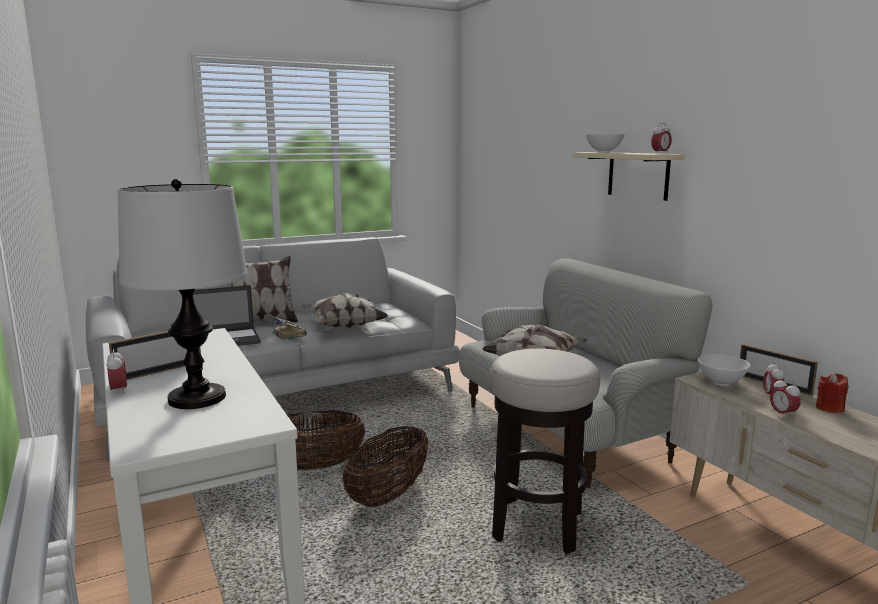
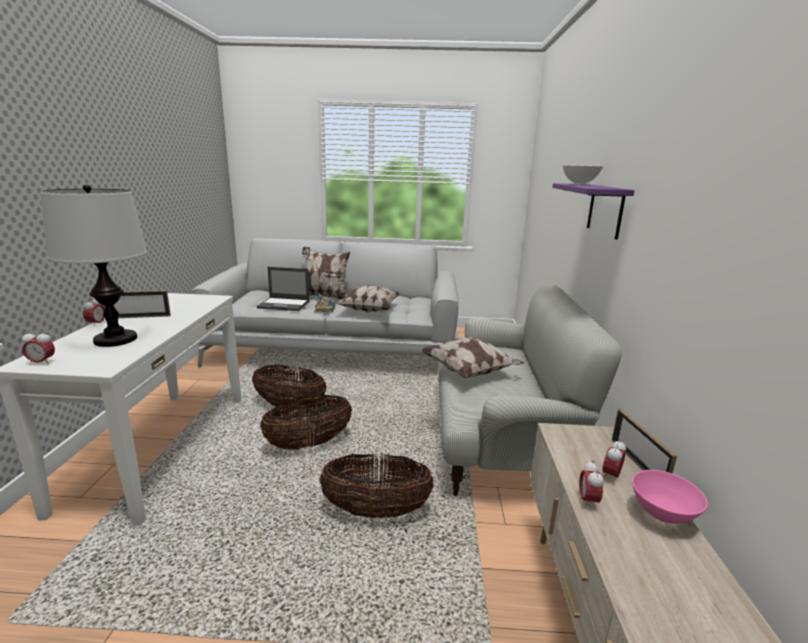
camera: 30 degrees right, 5 degrees up
stool [490,349,600,554] -> basket [319,454,434,518]
beige shelf [572,152,685,201] -> purple shelf [552,183,635,240]
alarm clock [651,123,672,154] -> alarm clock moved to [22,330,55,365]
white bowl [698,354,750,386] -> none
red candle [816,373,849,413] -> pink bowl [632,470,708,524]

